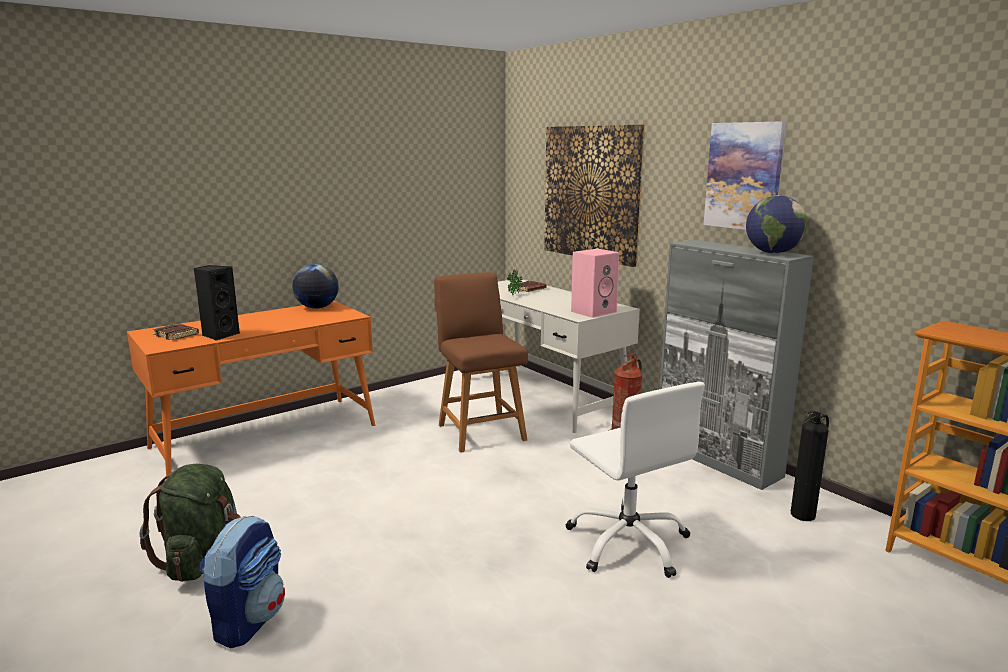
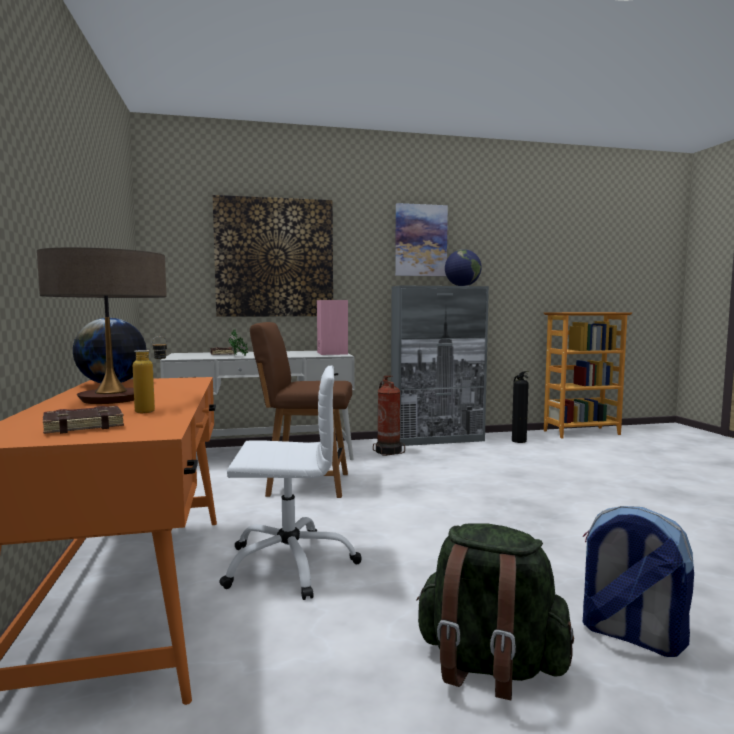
camera: 65 degrees left, 10 degrees down
black speaker [194,265,240,341] -> bottle [133,336,168,413]
white office chair [566,382,705,578] -> white office chair moved to [219,366,362,600]
none -> table lamp [37,247,167,404]

